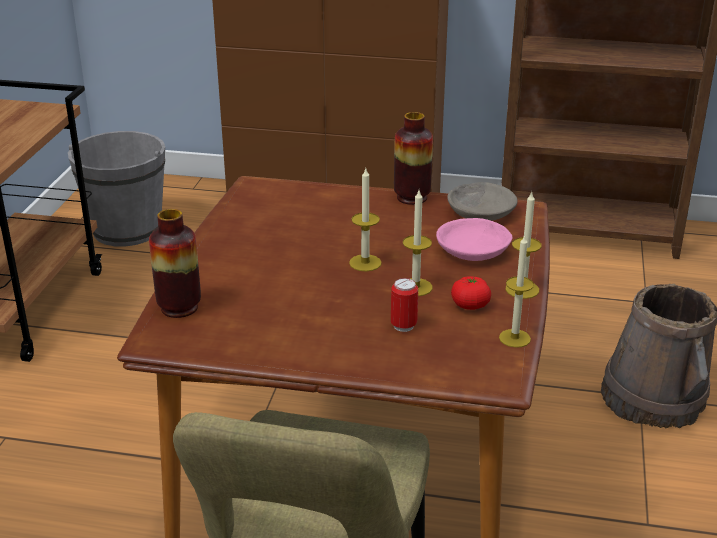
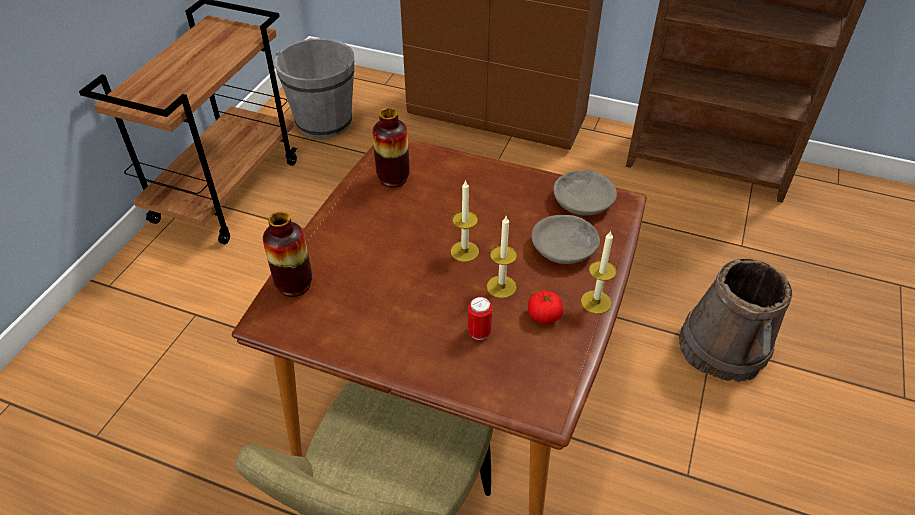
camera: 10 degrees right, 15 degrees up
vase [394,112,433,205] -> vase moved to [372,108,410,188]
pink bowl [436,218,513,261] -> grey bowl [531,215,600,264]
candle [499,234,534,348] -> none

